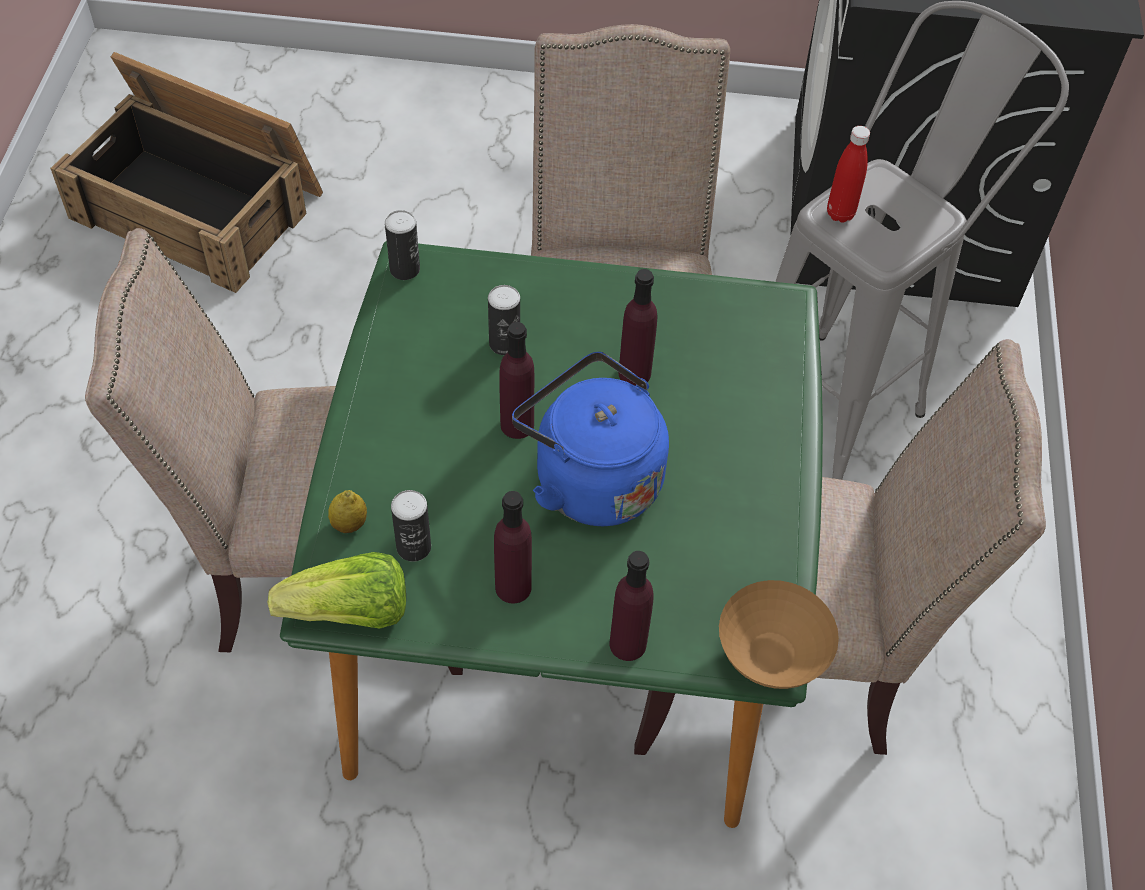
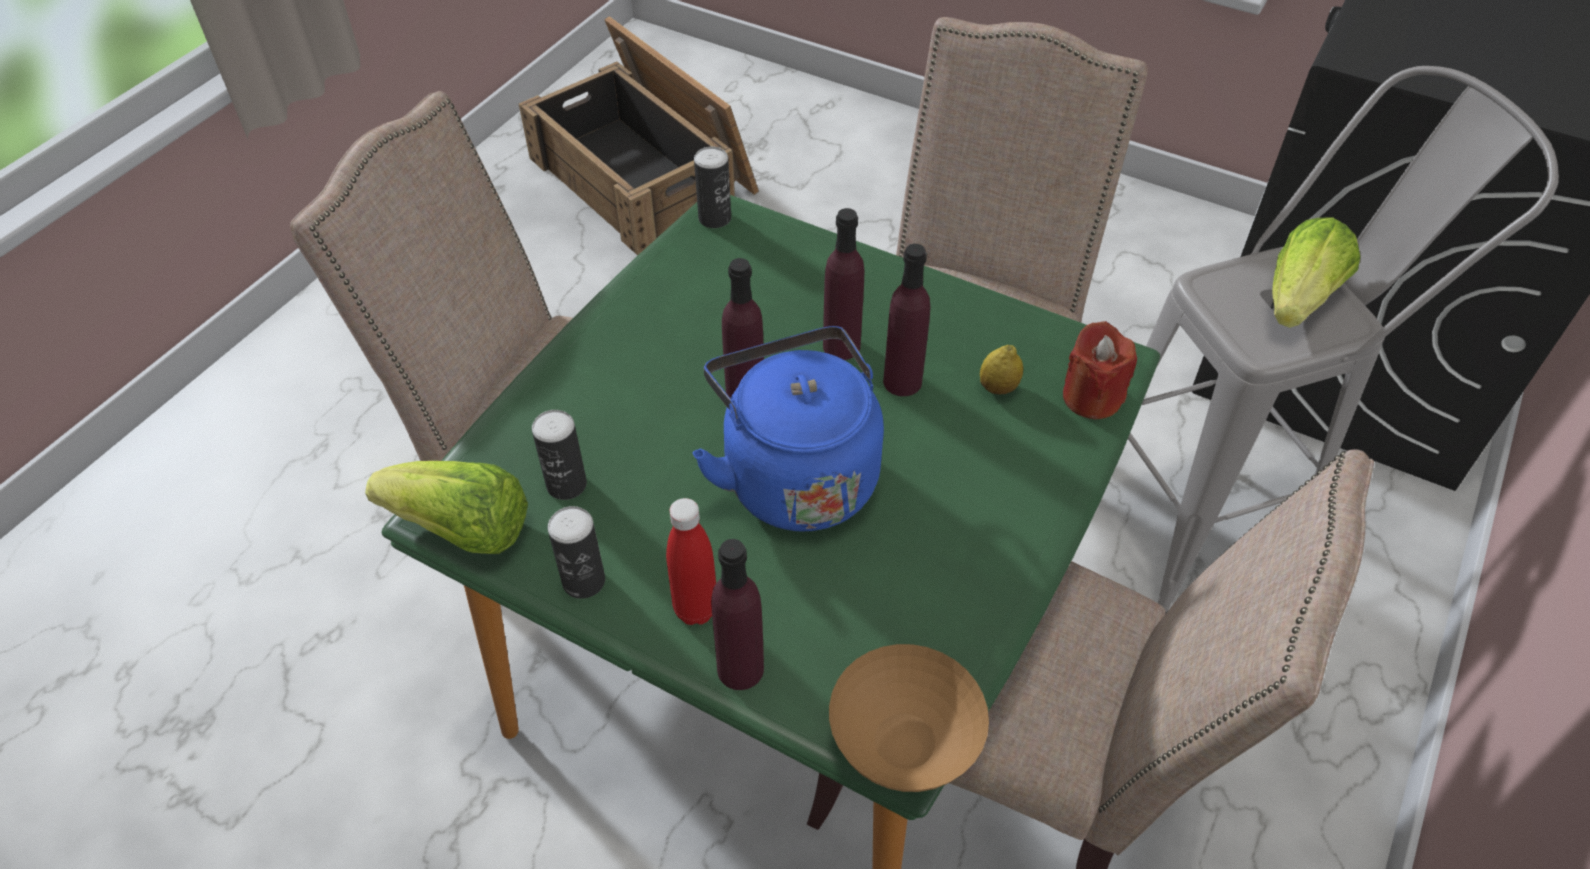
camera: 25 degrees right, 5 degrees down
lemon [328,490,367,533] -> lemon moved to [980,345,1023,395]
can [488,285,520,355] -> can moved to [548,506,605,599]
purple bottle [494,491,532,604] -> purple bottle moved to [823,208,864,360]
red bottle [827,126,870,223] -> red bottle moved to [666,498,716,625]
none -> red candle [1063,321,1137,419]
none -> lettuce [1272,217,1360,328]

